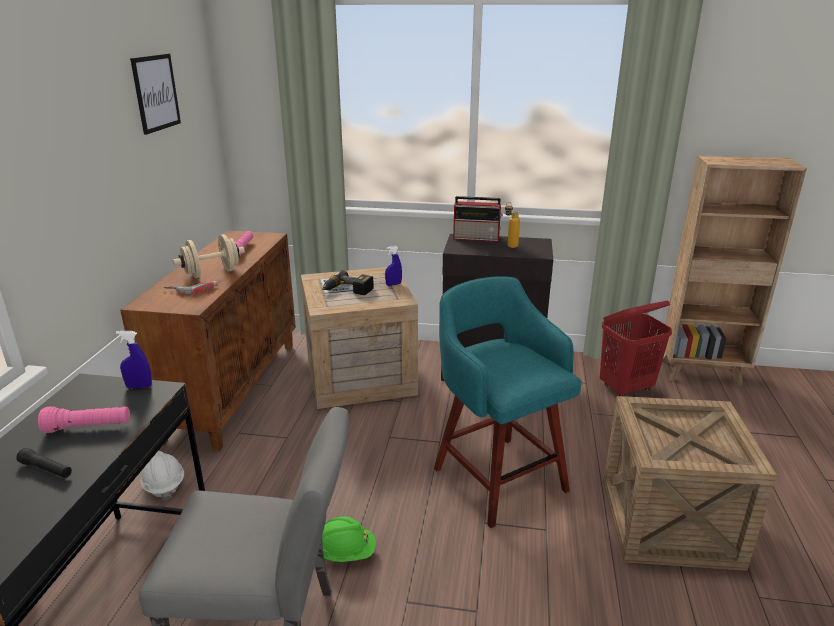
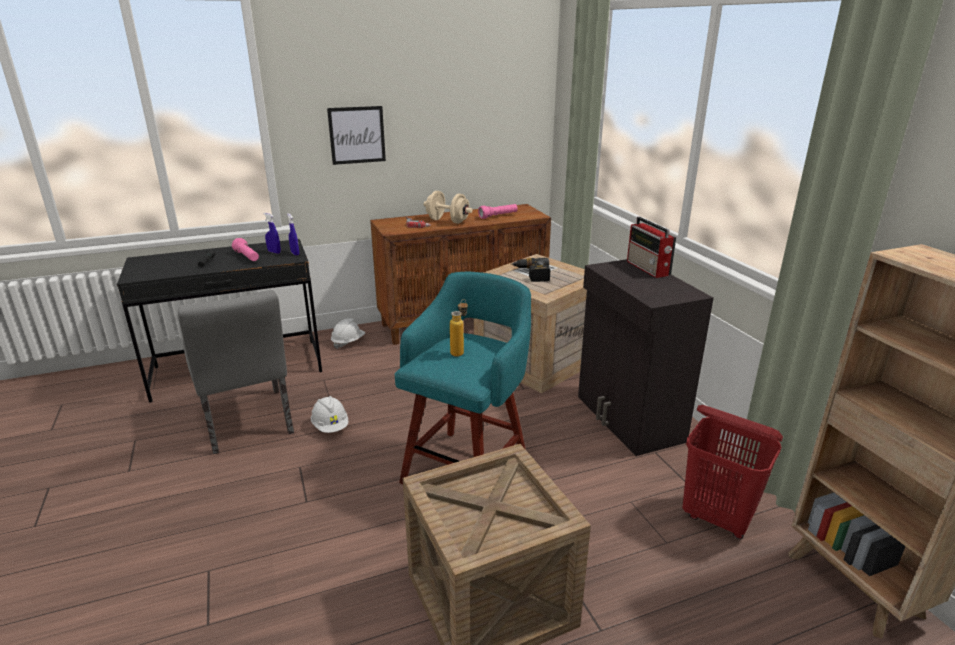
camera: 60 degrees right, 0 degrees up
picture [130,54,181,135] -> picture moved to [327,106,386,165]
green hard hat [322,517,376,562] -> white hard hat [311,396,348,433]
blue spray bottle [385,246,402,286] -> blue spray bottle moved to [263,213,281,254]
bottle [505,202,520,248] -> bottle moved to [450,299,468,357]

